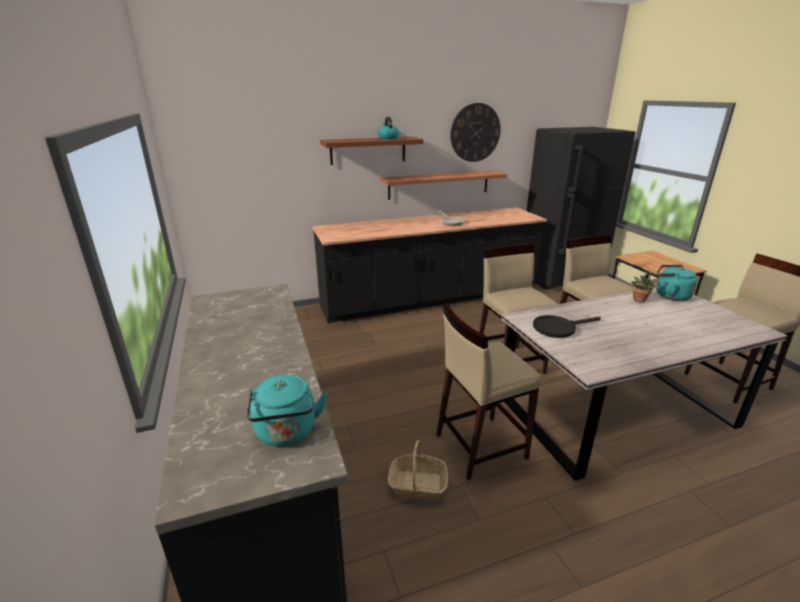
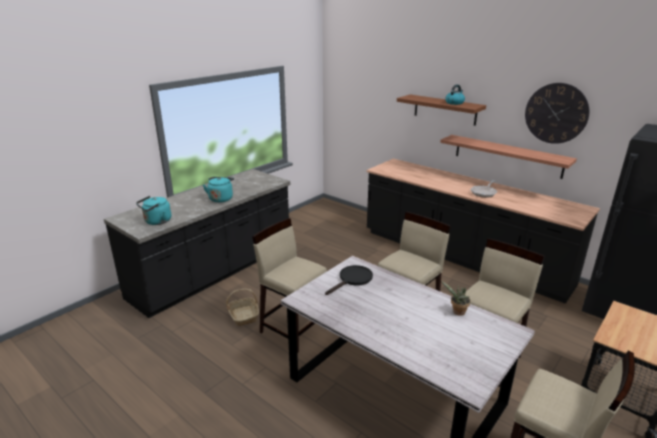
camera: 60 degrees right, 0 degrees up
black frying pan [533,315,601,338] -> black frying pan turned 90 degrees clockwise [325,265,373,295]
turquoise kettle [657,265,697,301] -> turquoise kettle moved to [203,177,234,203]

